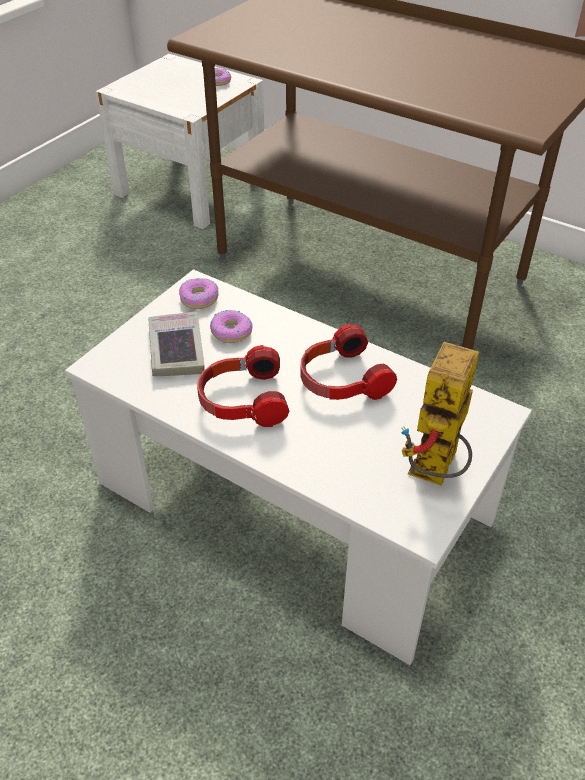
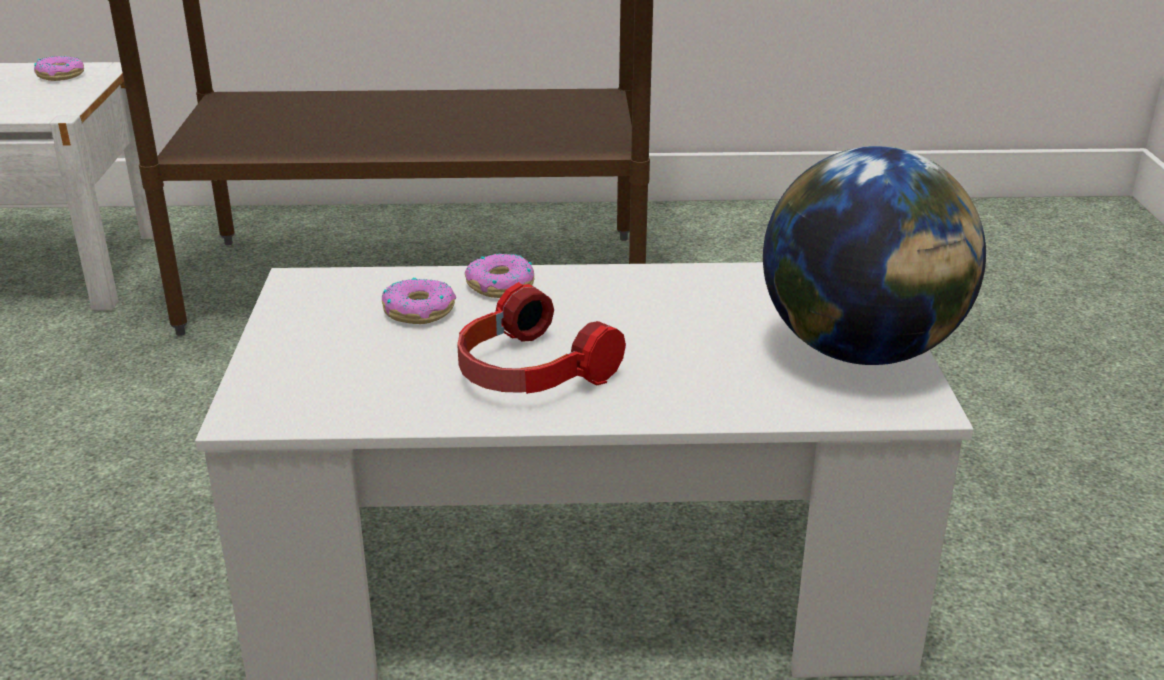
camera: 35 degrees left, 15 degrees down
book [148,311,205,376] -> none
donut [179,278,218,309] -> donut moved to [465,254,534,298]
headphones [300,324,397,400] -> none
toy robot [401,342,479,485] -> globe [763,146,986,365]

